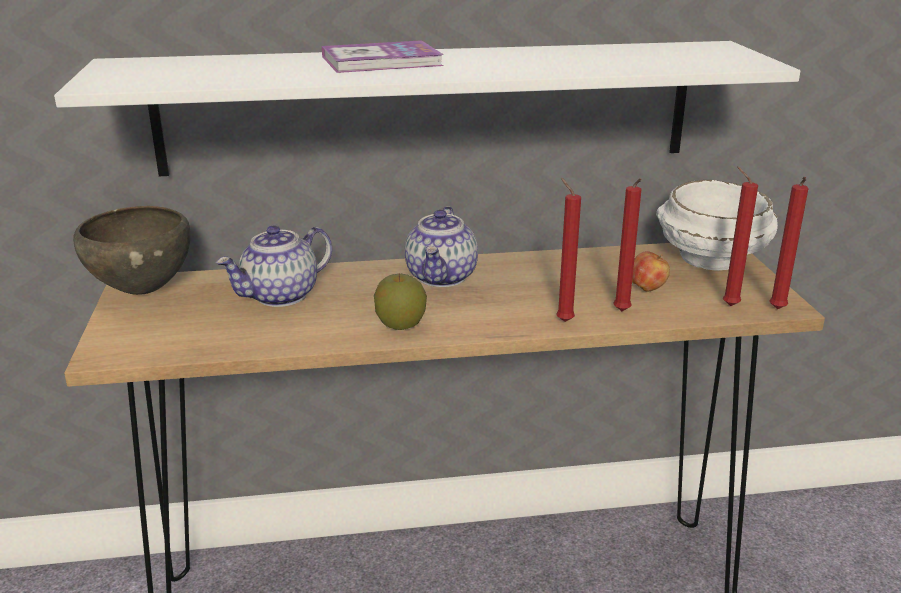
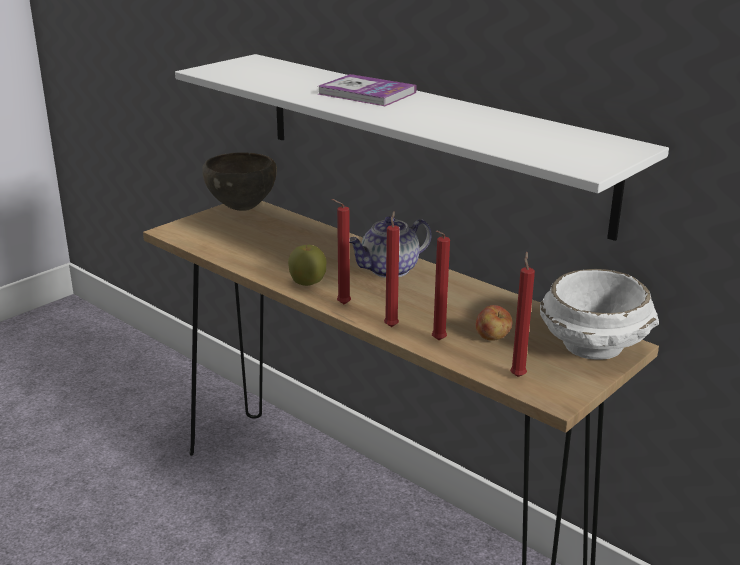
camera: 50 degrees right, 0 degrees up
teapot [216,226,332,307] -> none
red candle [770,177,809,309] -> red candle moved to [331,199,351,304]

